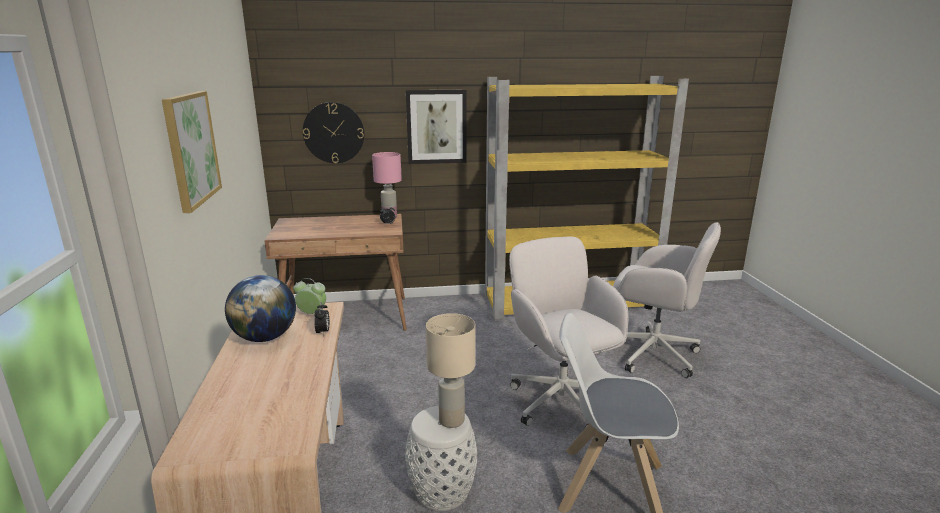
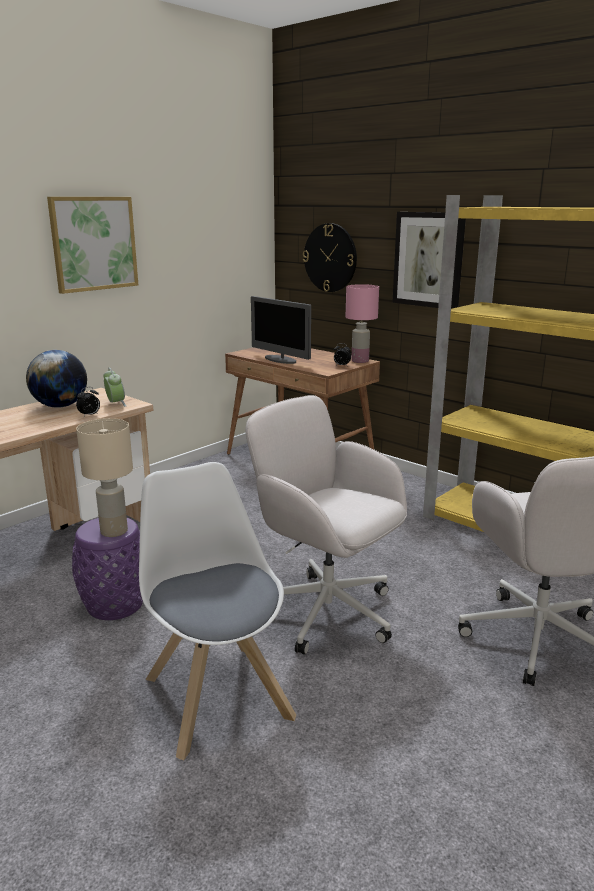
camera: 50 degrees right, 0 degrees up
white stool [405,406,477,511] -> purple stool [72,518,143,620]
white office chair [509,237,628,427] -> white office chair turned 75 degrees counterclockwise [246,395,407,655]
none -> monitor [251,296,311,364]

